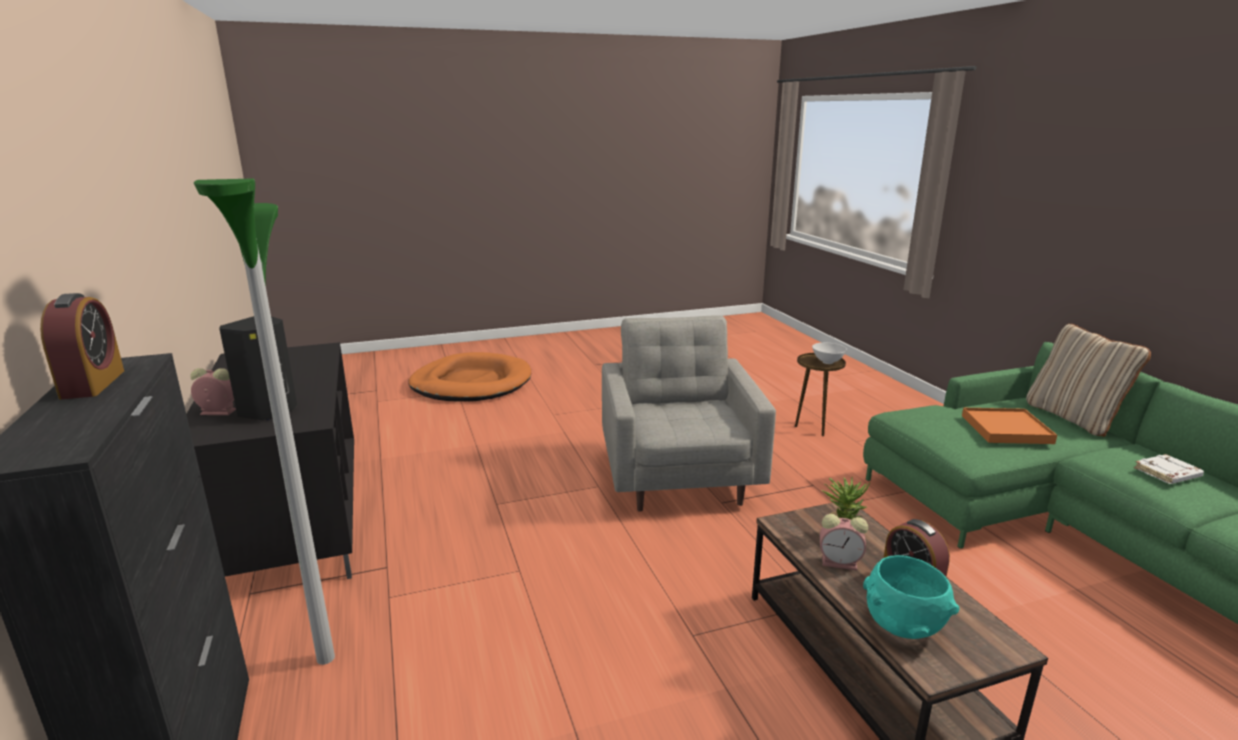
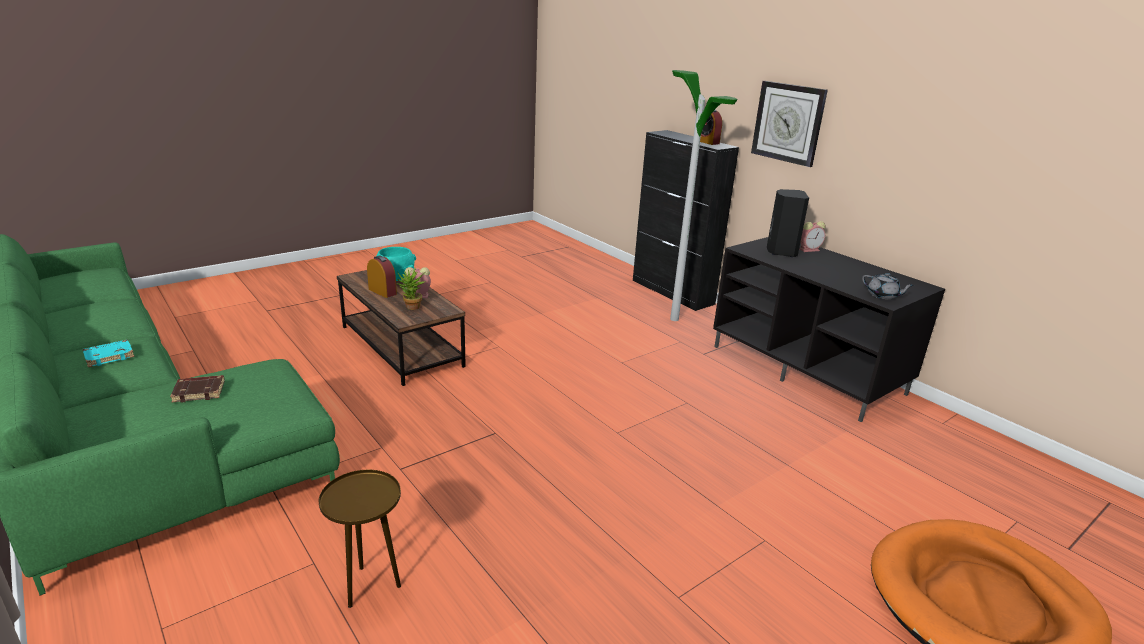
camera: 160 degrees right, 5 degrees up
grey armchair [602,315,776,512] -> none
white bowl [812,343,847,364] -> none
orange tray [962,408,1057,444] -> brown book [170,375,225,403]
beige pillow [1026,324,1151,437] -> none
white book [1134,454,1204,484] -> turquoise book [82,340,134,367]
none -> wall clock [751,81,828,167]
none -> grey teapot [862,273,914,300]

